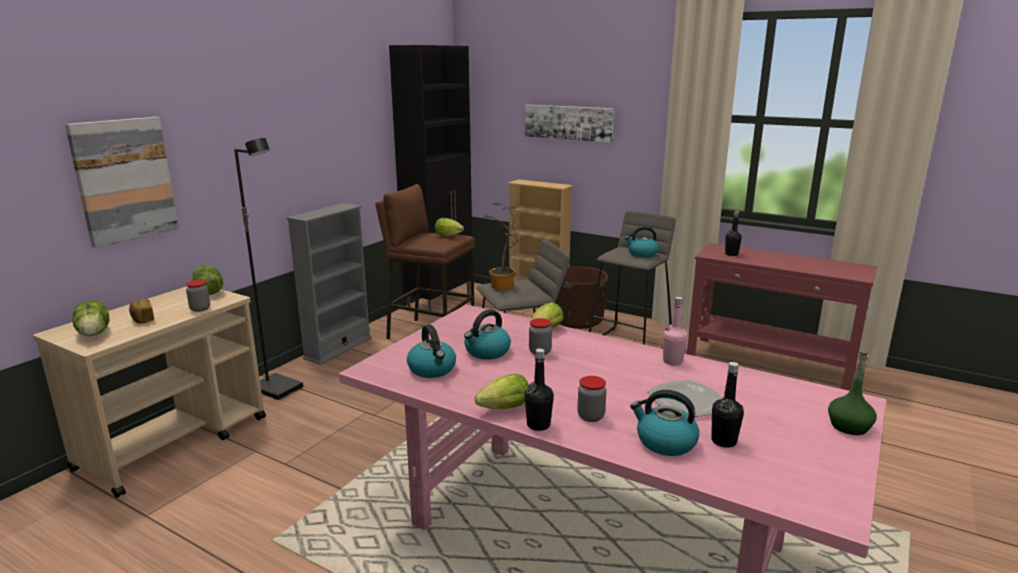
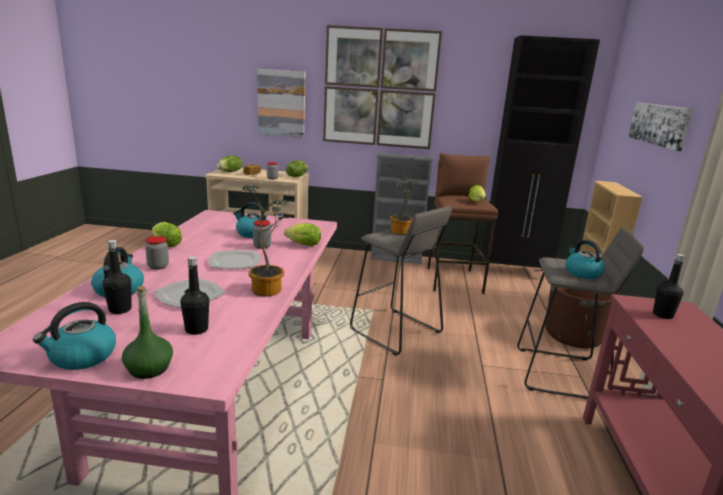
camera: 65 degrees right, 0 degrees up
black floor lamp [234,138,303,400] -> none
kettle [407,324,456,378] -> kettle moved to [33,302,116,370]
black bottle [525,348,554,431] -> black bottle moved to [180,256,209,335]
pink bottle [663,297,688,366] -> potted plant [242,185,289,296]
none -> plate [208,250,261,269]
none -> picture [323,25,442,149]

